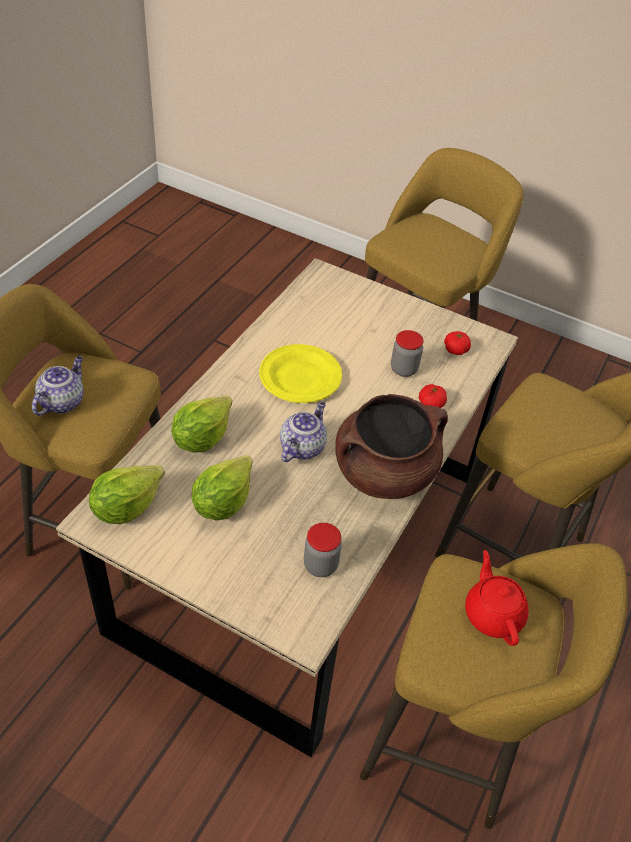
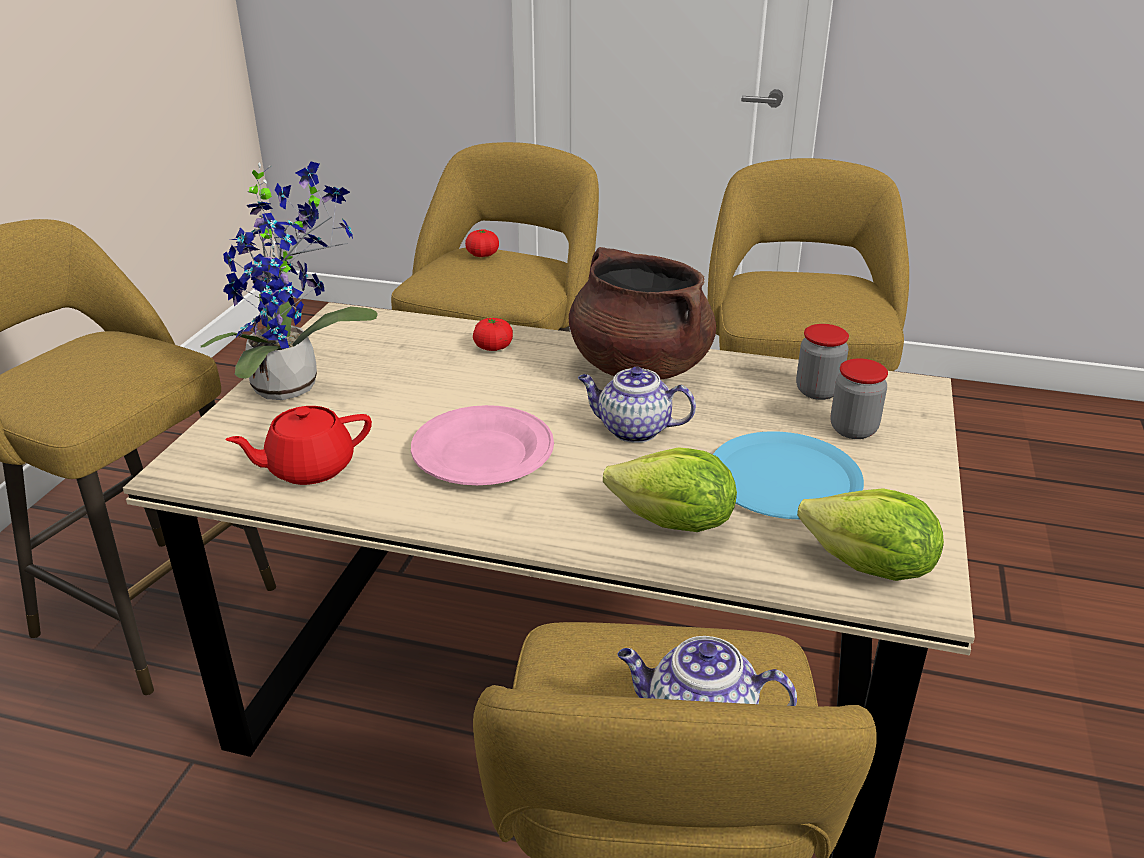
camera: 100 degrees left, 15 degrees down
lettuce [192,455,253,520] -> blue plate [713,431,864,519]
yellow plate [259,344,342,403] -> pink plate [411,405,554,485]
jar [391,330,424,377] -> jar moved to [831,358,888,439]
tomato [444,331,471,355] -> tomato moved to [465,230,499,257]
red teapot [465,550,529,646] -> red teapot moved to [225,406,372,485]
none -> potted plant [201,162,378,400]

